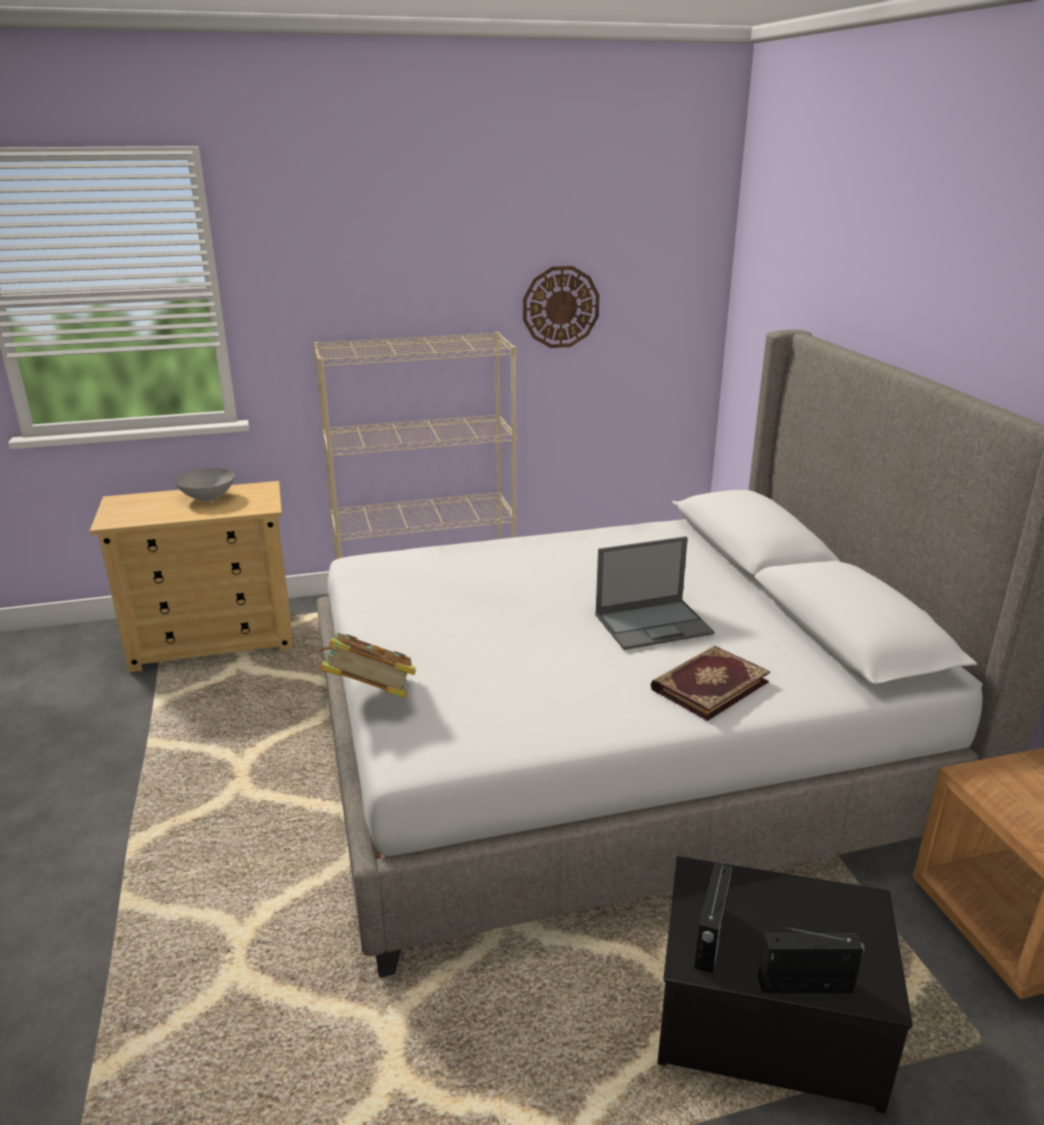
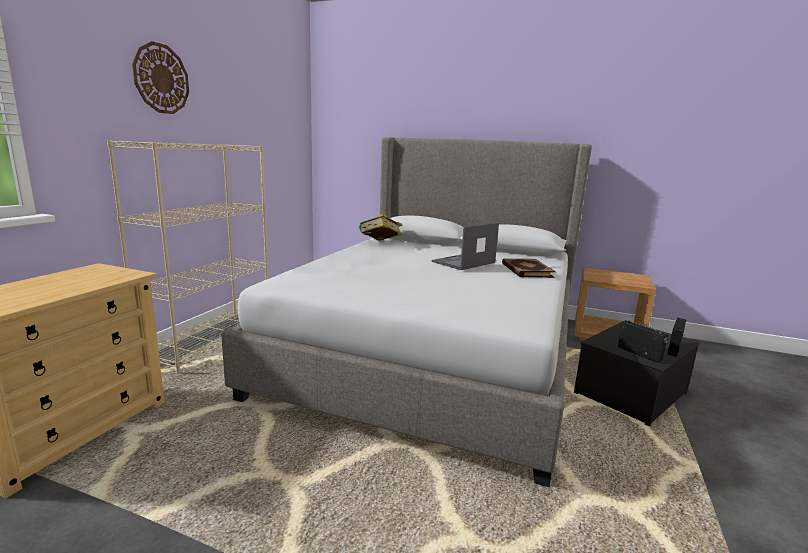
camera: 55 degrees left, 10 degrees down
grey bowl [175,468,235,501] -> none
book [320,633,416,699] -> book moved to [359,214,403,241]
wall clock [523,266,600,348] -> wall clock moved to [132,41,189,114]
laptop [595,536,715,650] -> laptop turned 150 degrees counterclockwise [432,223,499,270]

